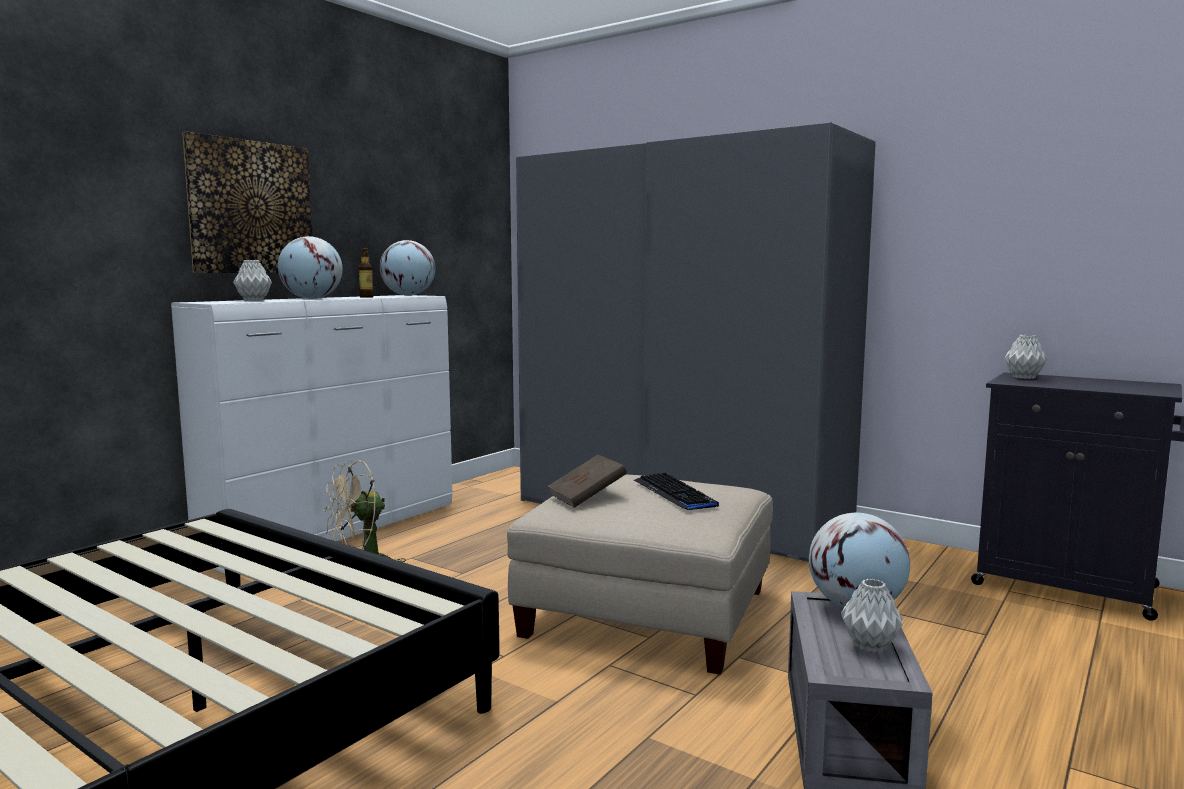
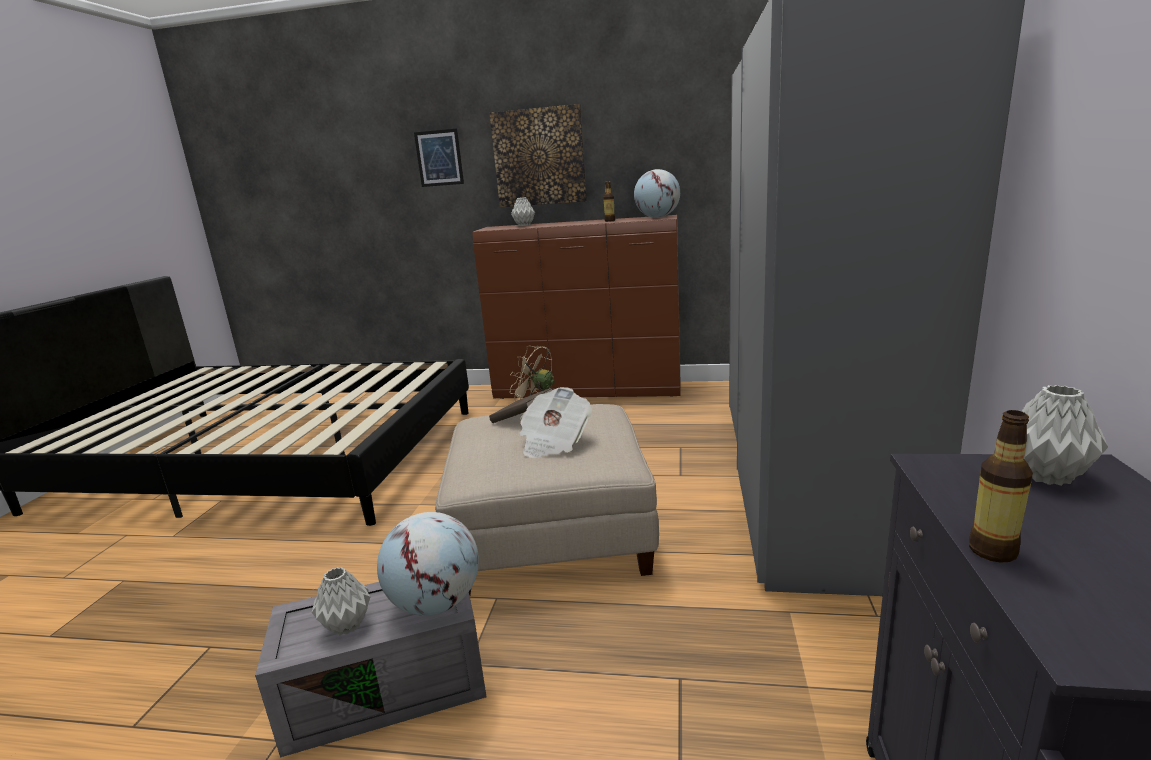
camera: 65 degrees right, 10 degrees up
white dresser [171,295,452,573] -> brown dresser [473,215,680,399]
globe [278,236,343,299] -> none
keyboard [634,473,719,510] -> newspaper [519,387,592,458]
none -> picture [414,128,464,187]
none -> bottle [969,410,1033,563]

